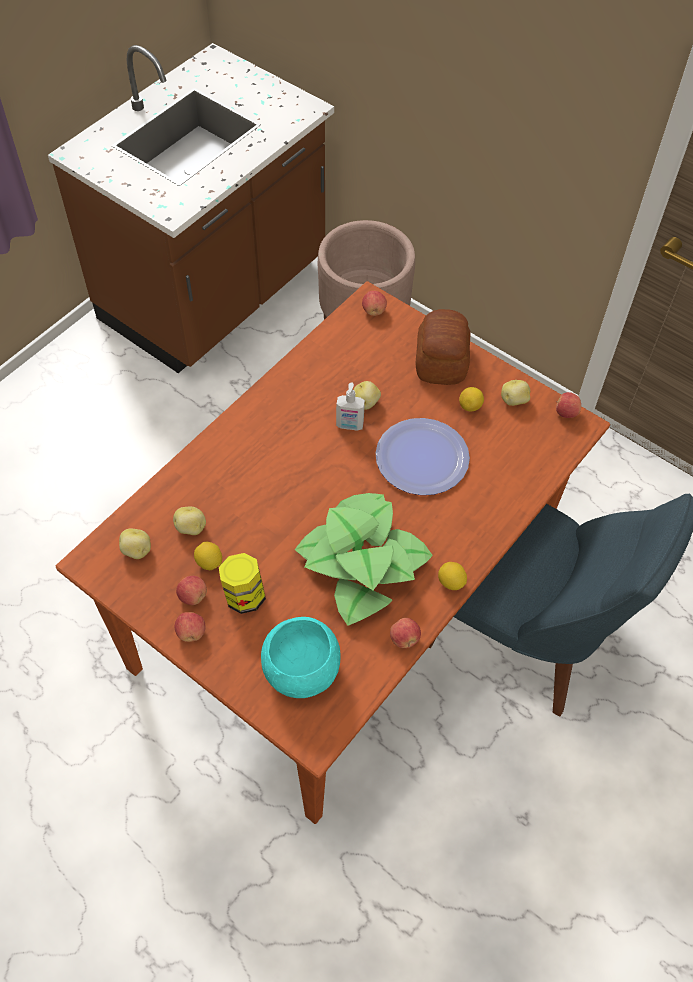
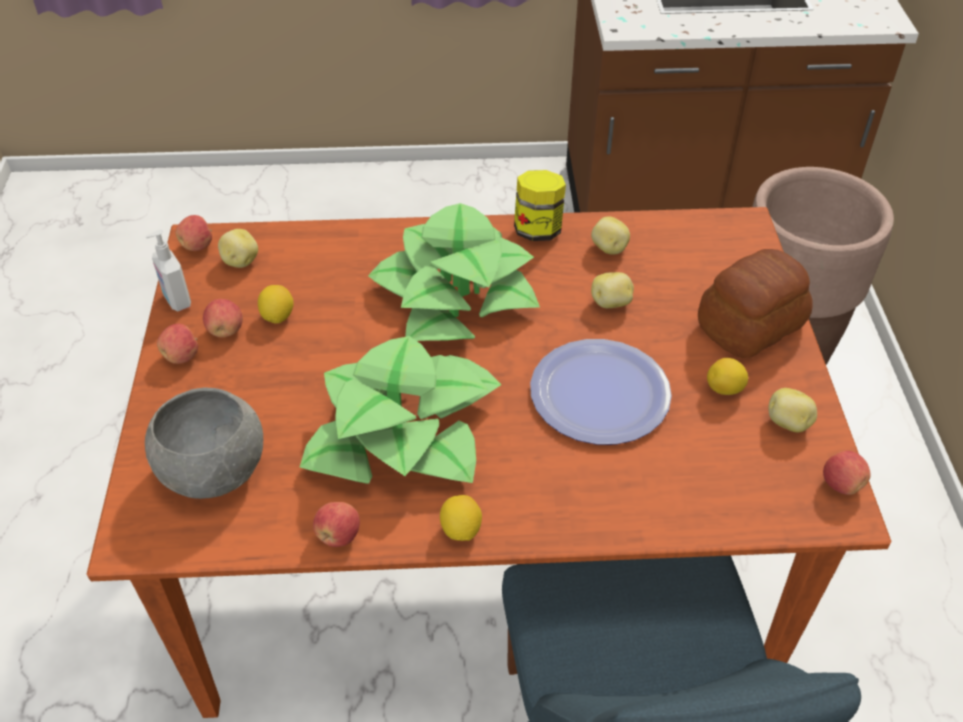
camera: 50 degrees right, 10 degrees down
potato [173,507,206,535] -> potato moved to [591,216,630,255]
jar [219,553,266,614] -> jar moved to [514,170,566,241]
turquoise bowl [261,617,341,698] -> grey bowl [145,388,263,499]
soap dispenser [336,382,365,431] -> soap dispenser moved to [145,230,191,311]
apple [362,291,387,316] -> apple moved to [176,215,212,251]
none -> potted plant [368,203,540,341]

